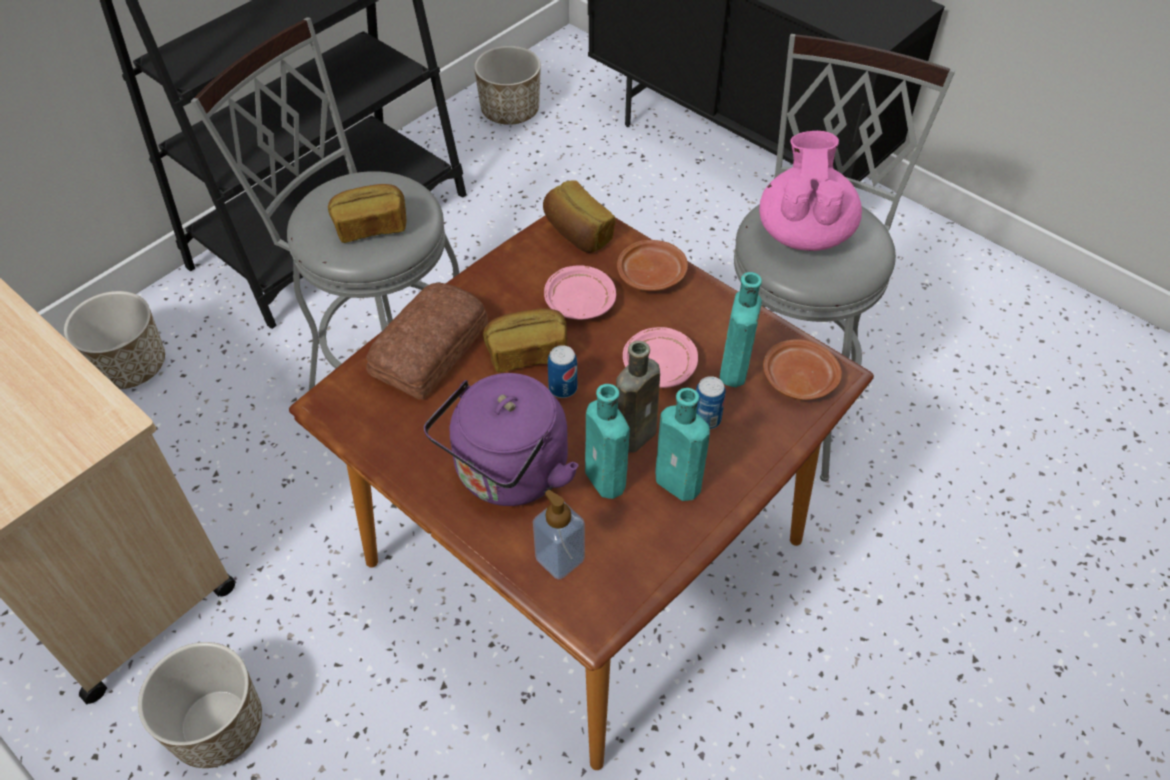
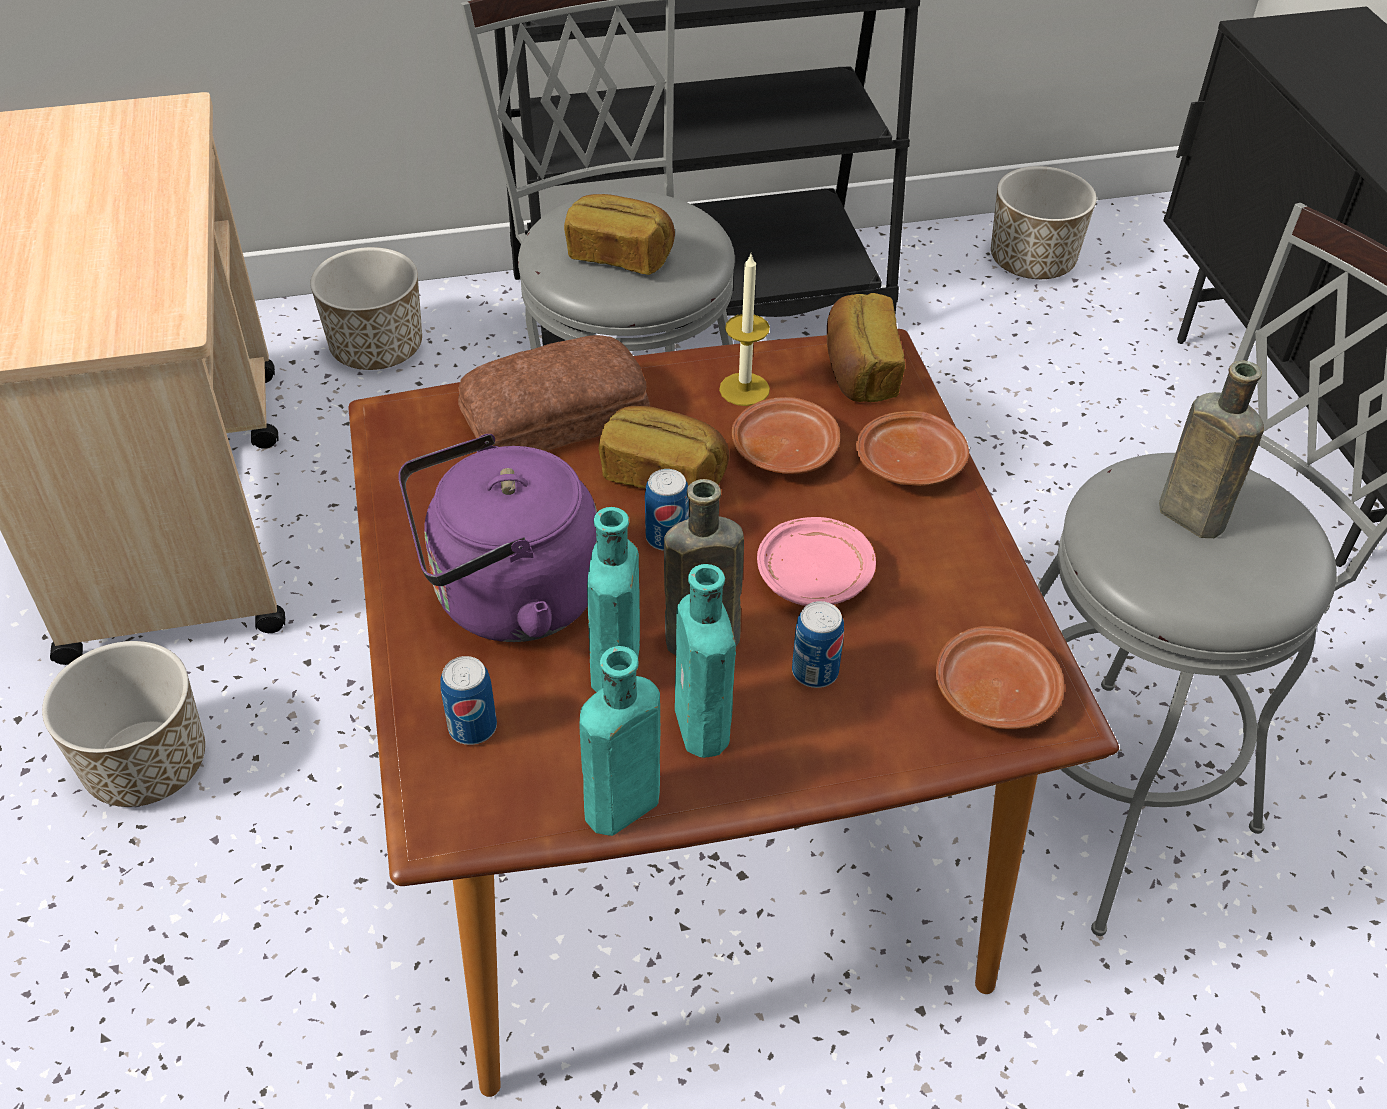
camera: 35 degrees right, 5 degrees down
soap dispenser [533,490,585,580] -> can [440,656,497,745]
pink plate [544,265,616,320] -> brown plate [732,397,840,474]
turquoise bottle [719,272,762,387] -> turquoise bottle moved to [579,646,660,836]
pink teapot [759,131,862,251] -> brown bottle [1159,361,1264,538]
none -> candle [719,254,770,406]

